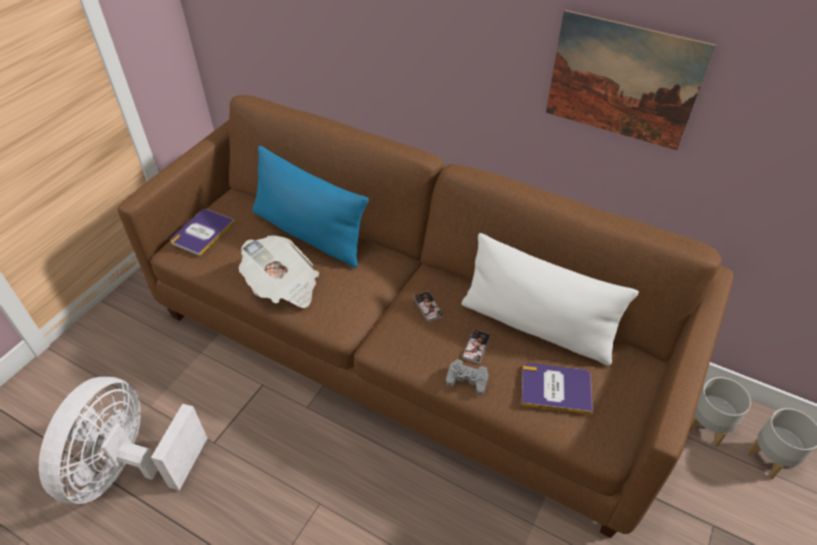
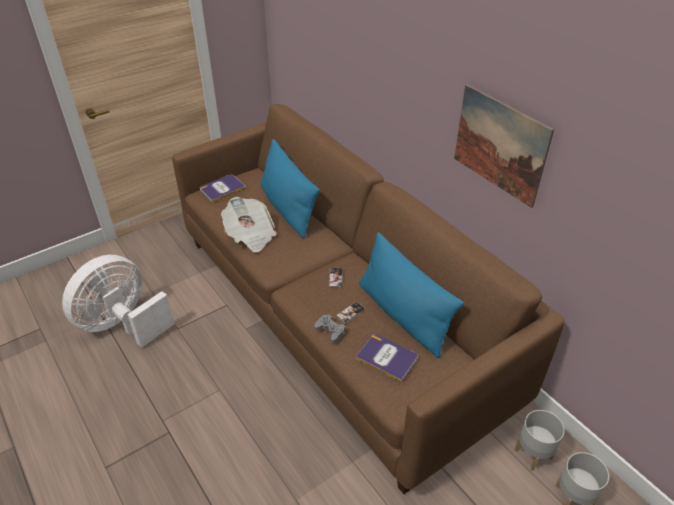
camera: 25 degrees right, 5 degrees down
white pillow [462,233,639,366] -> blue pillow [359,232,464,358]

